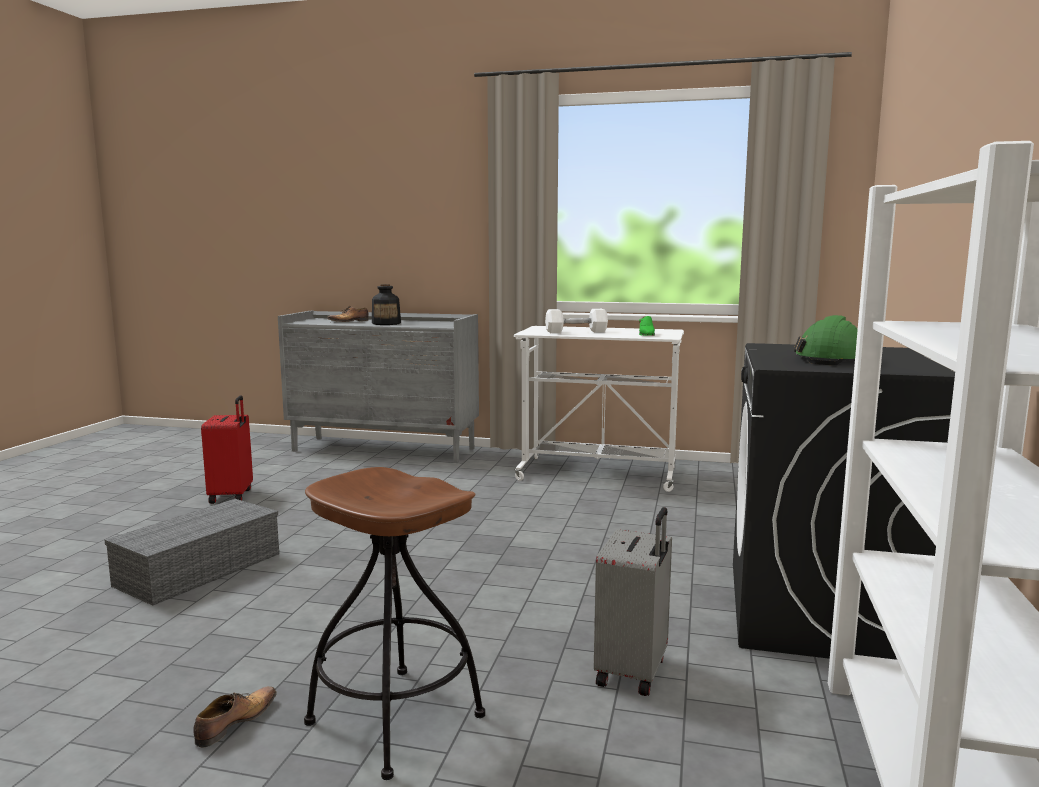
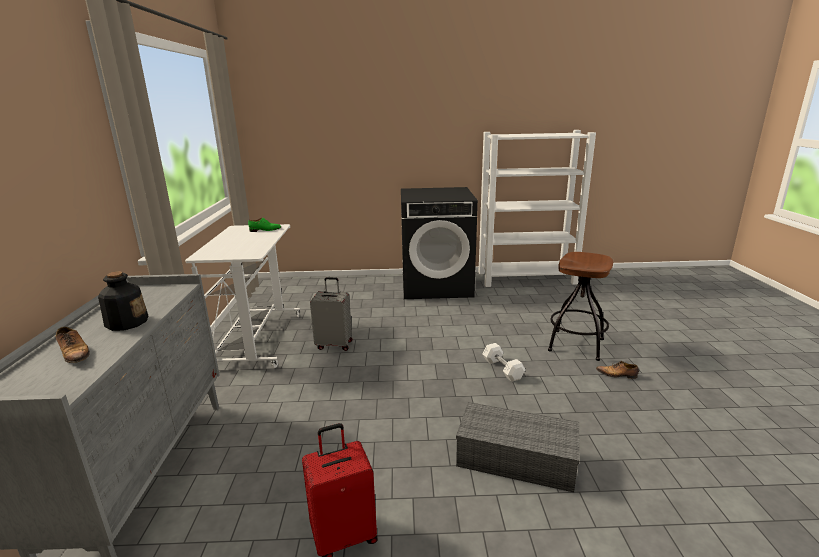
camera: 105 degrees left, 10 degrees up
white dumbbell [545,309,608,333] -> white dumbbell moved to [482,343,526,382]
grey suitcase [594,507,672,696] -> grey suitcase moved to [310,277,352,351]
green hard hat [794,315,858,365] -> none

